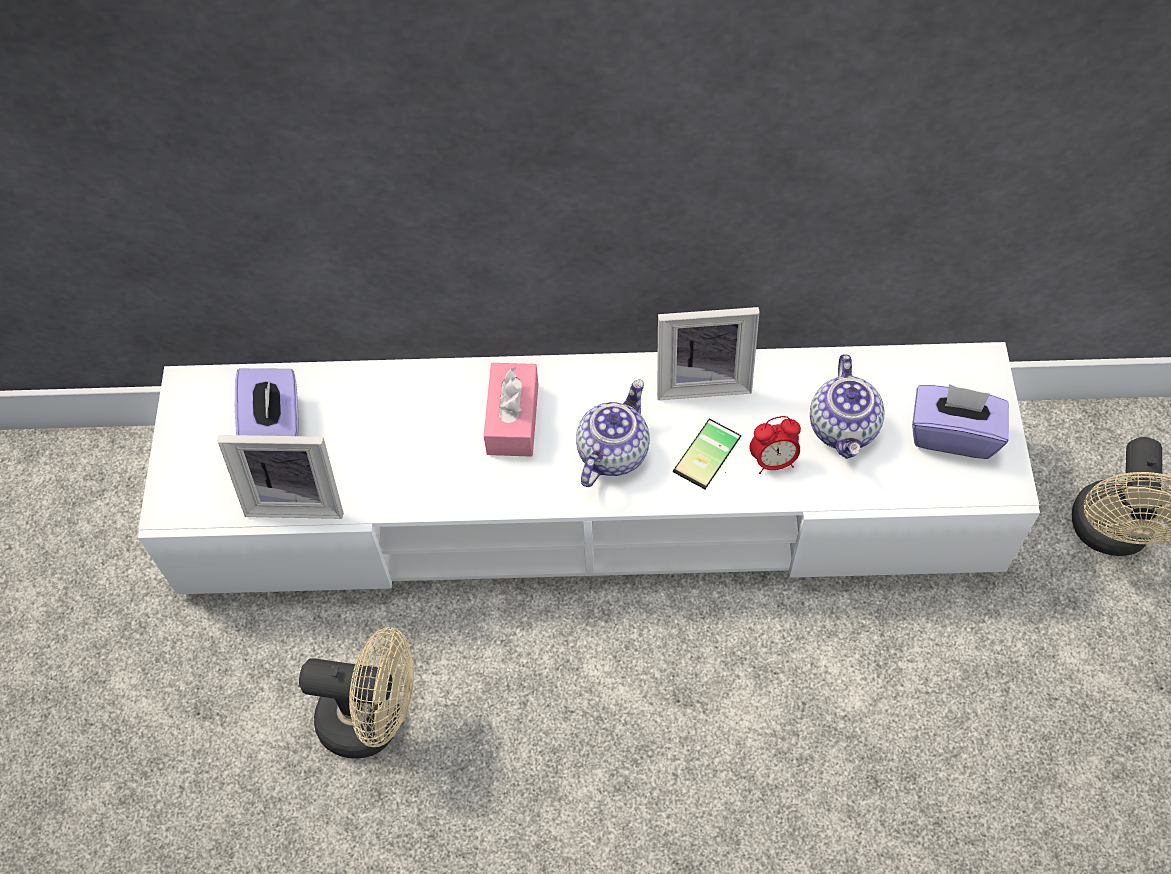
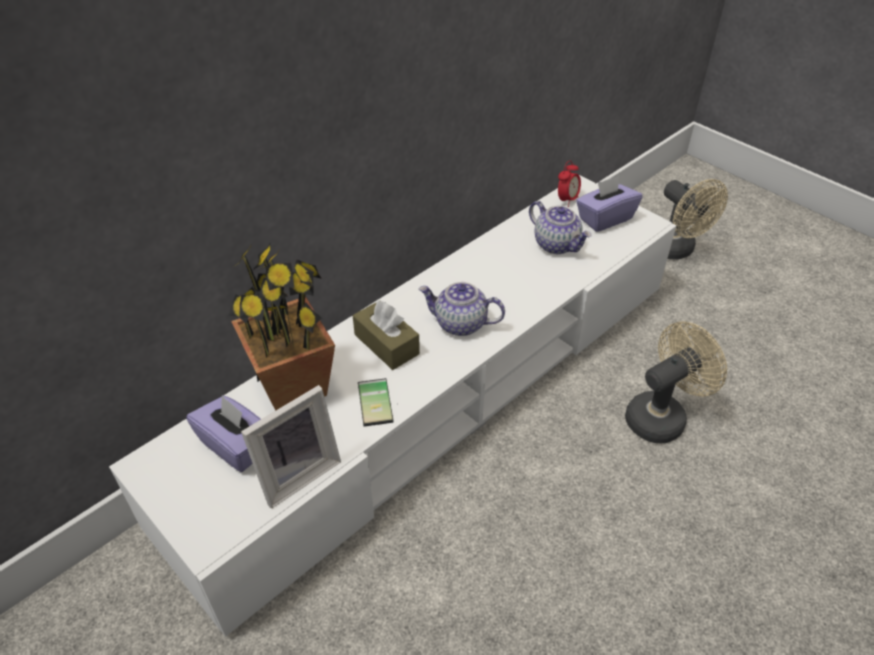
camera: 45 degrees left, 15 degrees down
beige fan [299,627,414,759] -> beige fan moved to [625,322,727,443]
pink tissue box [484,363,538,457] -> brown tissue box [353,300,420,370]
teapot [576,379,650,487] -> teapot turned 60 degrees counterclockwise [419,282,505,336]
picture frame [657,307,760,400] -> none
phone [673,419,741,489] -> phone moved to [358,378,394,427]
alarm clock [749,416,801,474] -> alarm clock moved to [558,161,581,207]
none -> potted plant [229,243,335,410]

